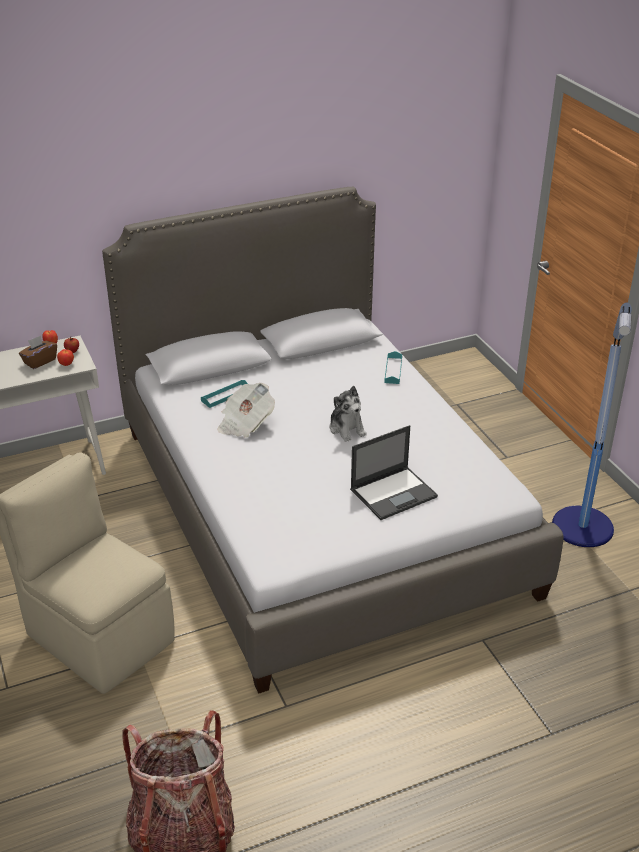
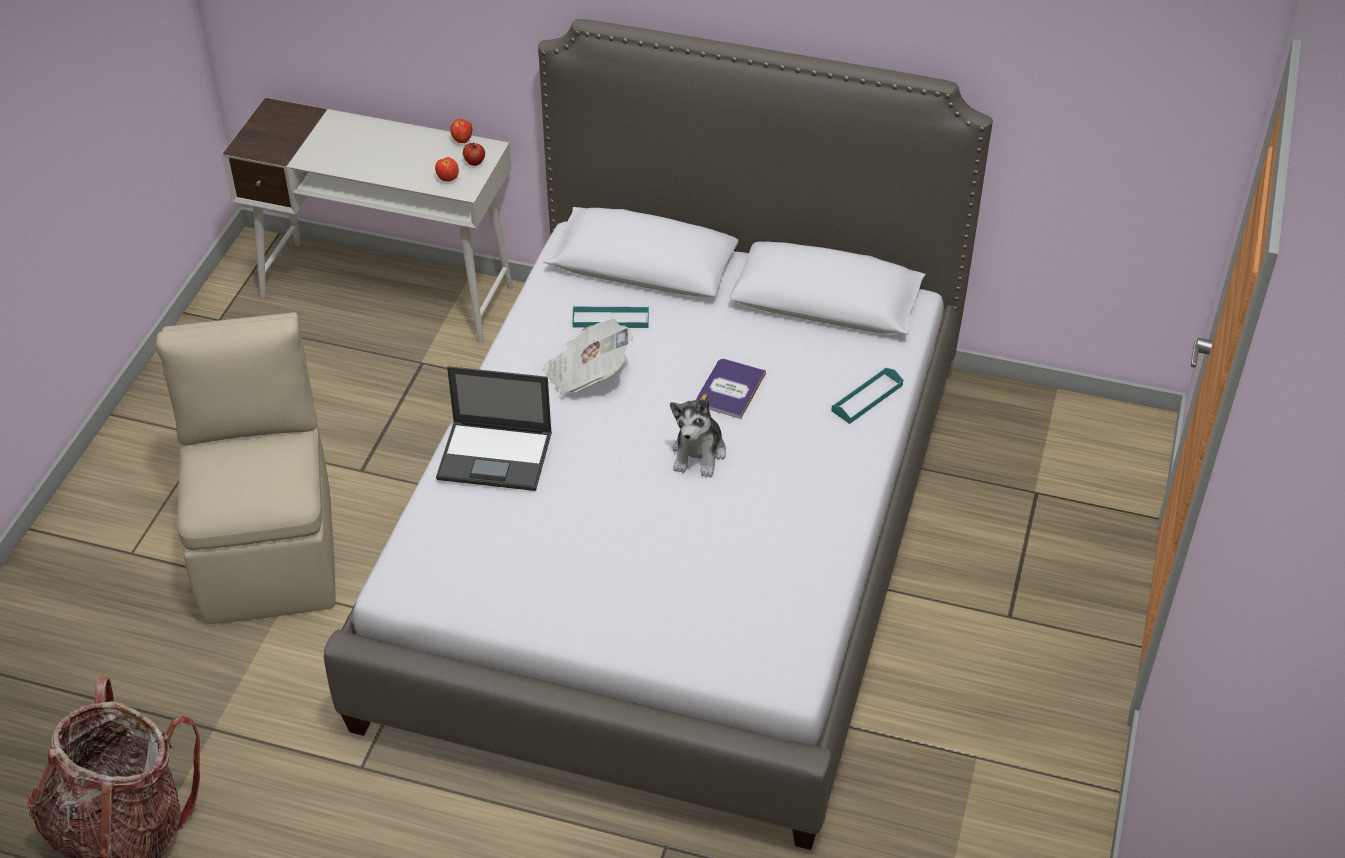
camera: 40 degrees right, 10 degrees up
brown tissue box [19,335,57,369] -> none
laptop [350,425,438,520] -> laptop moved to [436,366,552,491]
floor lamp [552,303,632,547] -> none
none -> book [696,359,766,419]

